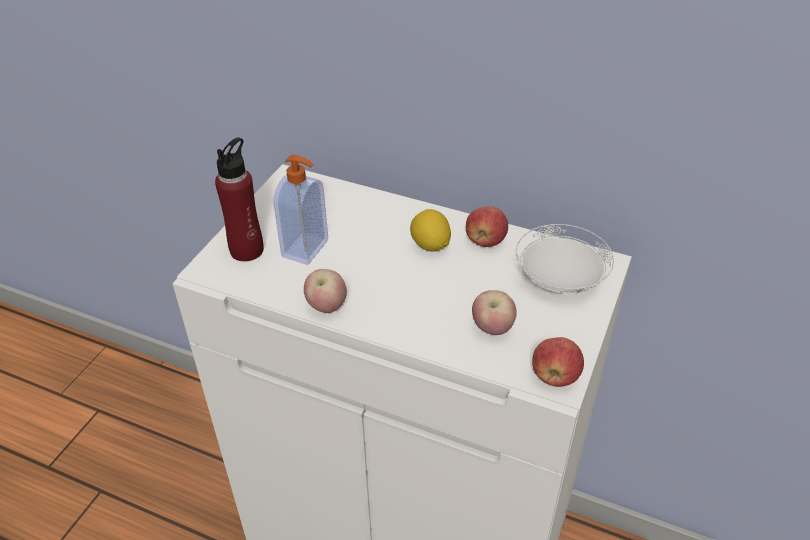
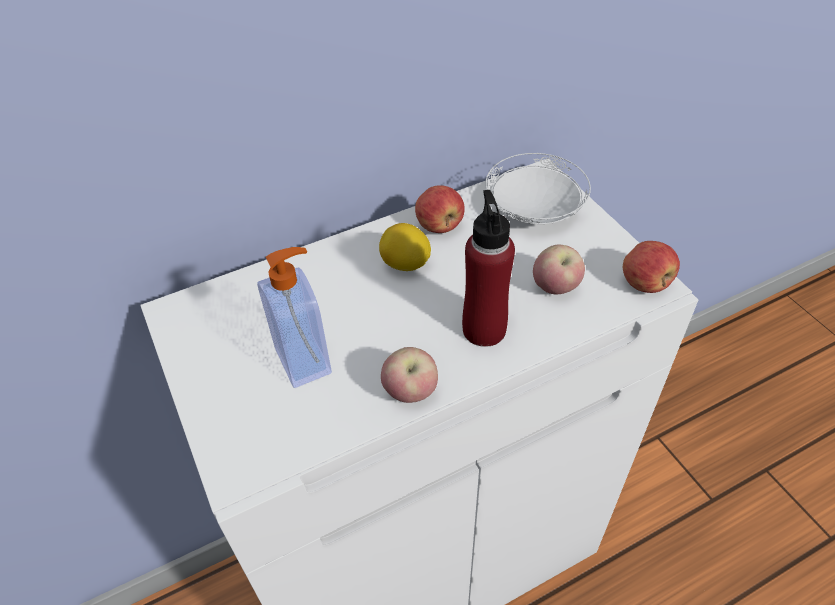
camera: 50 degrees left, 5 degrees up
red bottle [215,137,264,262] -> red bottle moved to [462,190,515,347]

